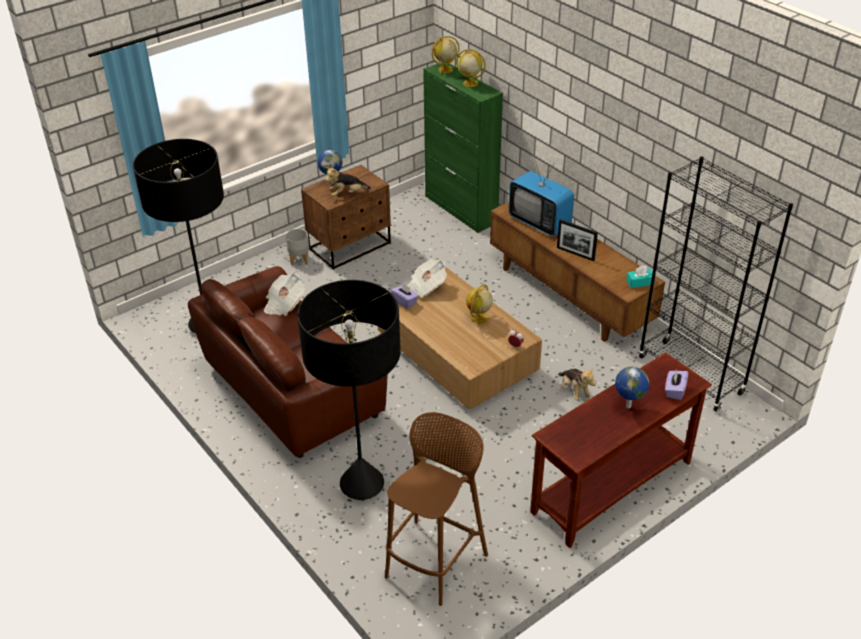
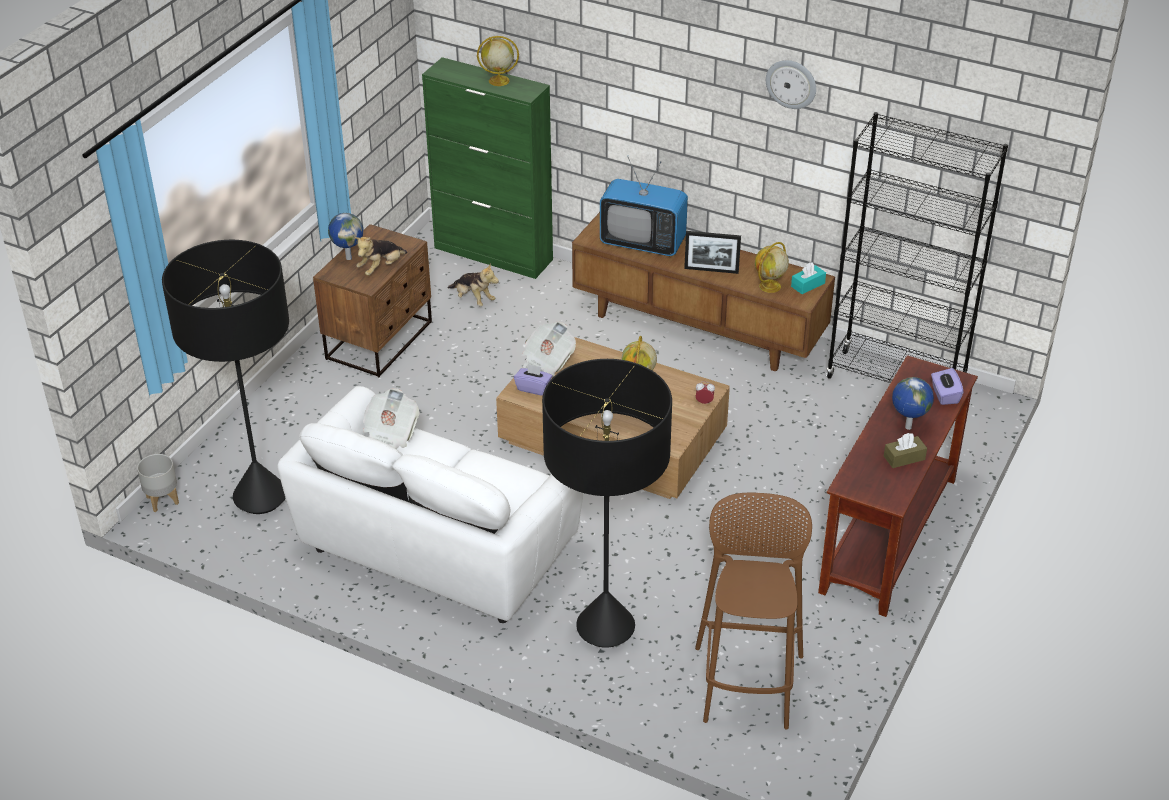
camera: 25 degrees left, 0 degrees up
brown sofa [188,266,388,458] -> white sofa [277,386,584,623]
grey planter [286,229,309,265] -> grey planter moved to [137,454,179,512]
globe [432,36,459,73] -> globe moved to [755,242,789,293]
plush toy [558,368,596,400] -> plush toy moved to [448,263,499,306]
none -> wall clock [766,60,816,109]
none -> brown tissue box [884,433,927,468]

